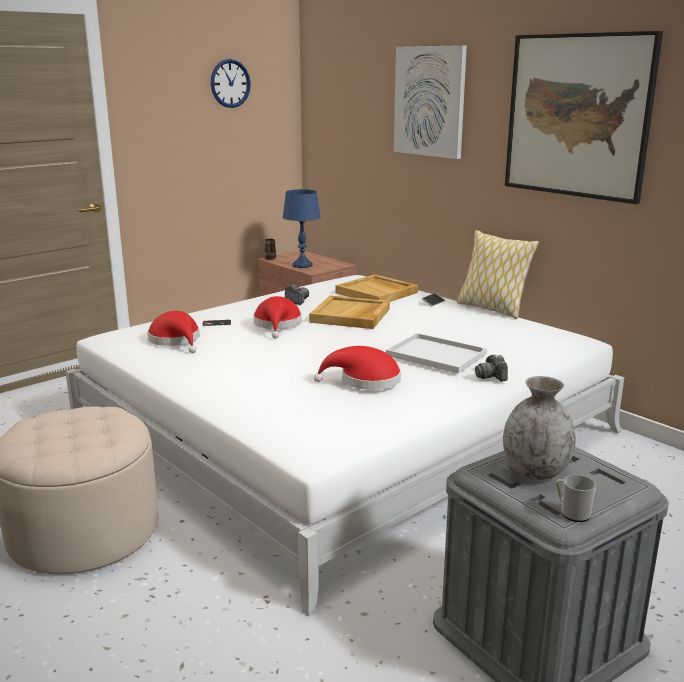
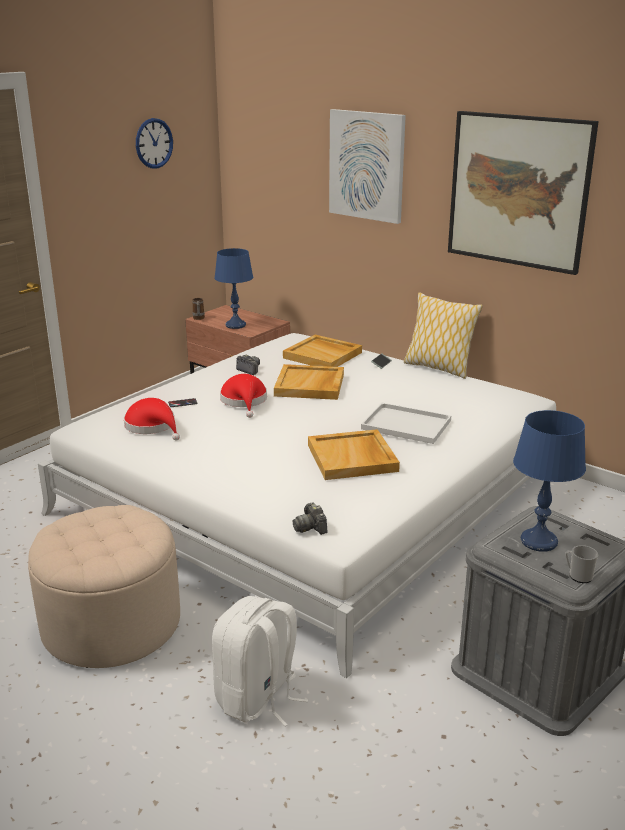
camera: 10 degrees left, 5 degrees up
red hat [314,346,401,390] -> beige tray [308,429,400,480]
camera [475,355,508,382] -> camera moved to [293,502,327,535]
grey vase [503,376,576,480] -> blue table lamp [513,410,586,552]
none -> white backpack [212,596,308,726]

